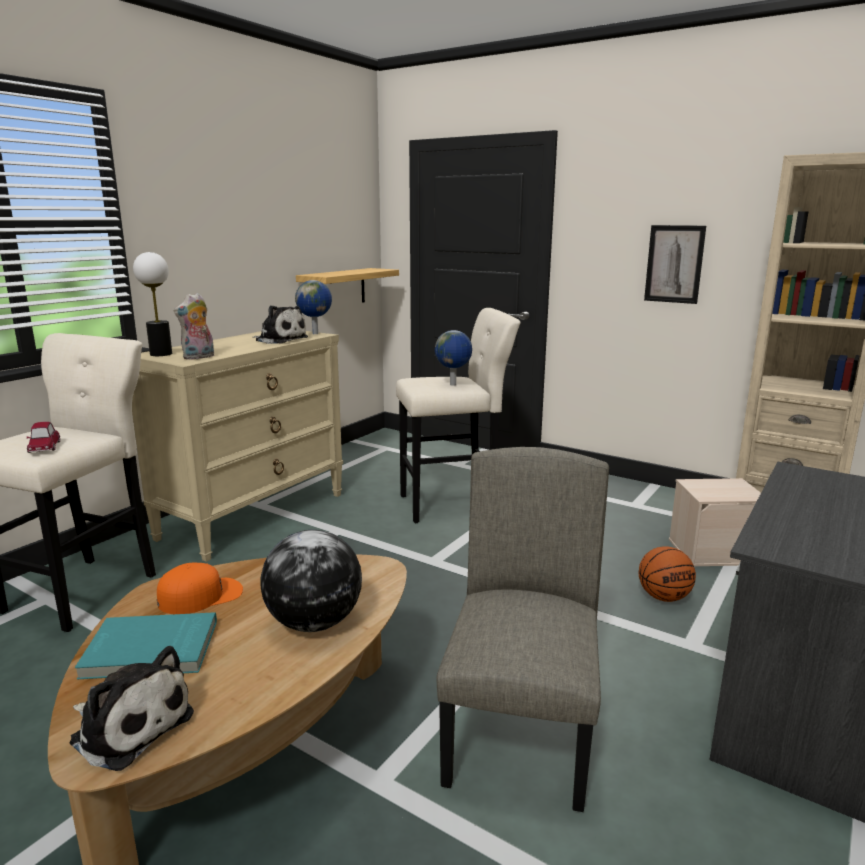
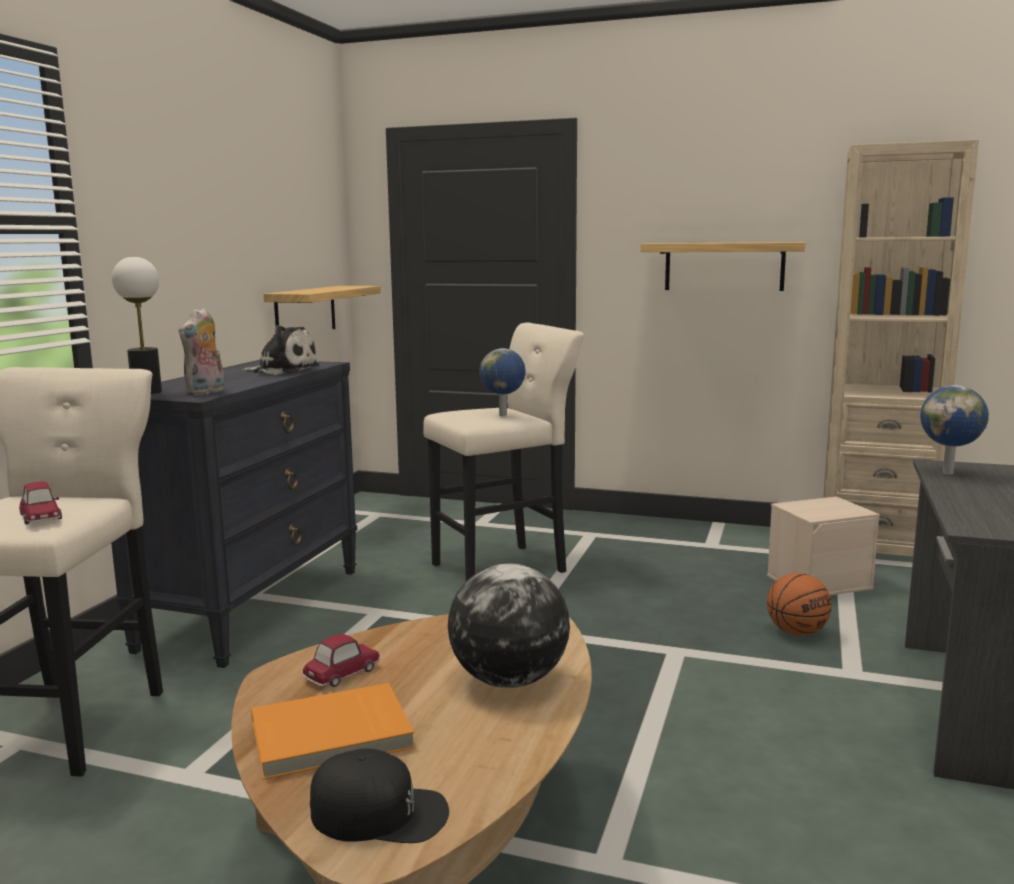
camera: 15 degrees left, 5 degrees down
plush toy [69,646,194,771] -> black cap [310,748,449,843]
turquoise book [75,612,217,680] -> orange book [251,683,415,780]
beige dresser [132,331,343,562] -> black dresser [111,360,357,668]
orange cap [157,563,243,614] -> toy car [302,634,380,687]
globe [295,280,332,334] -> globe moved to [920,385,989,475]
beige chair [437,447,609,812] -> none
picture [644,225,706,304] -> shelf [640,242,805,291]

